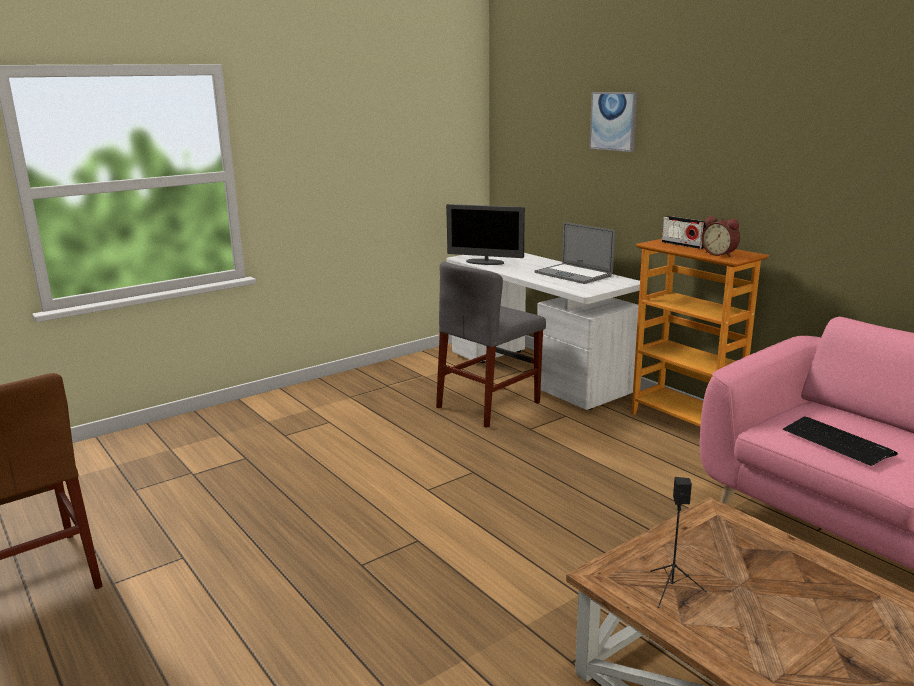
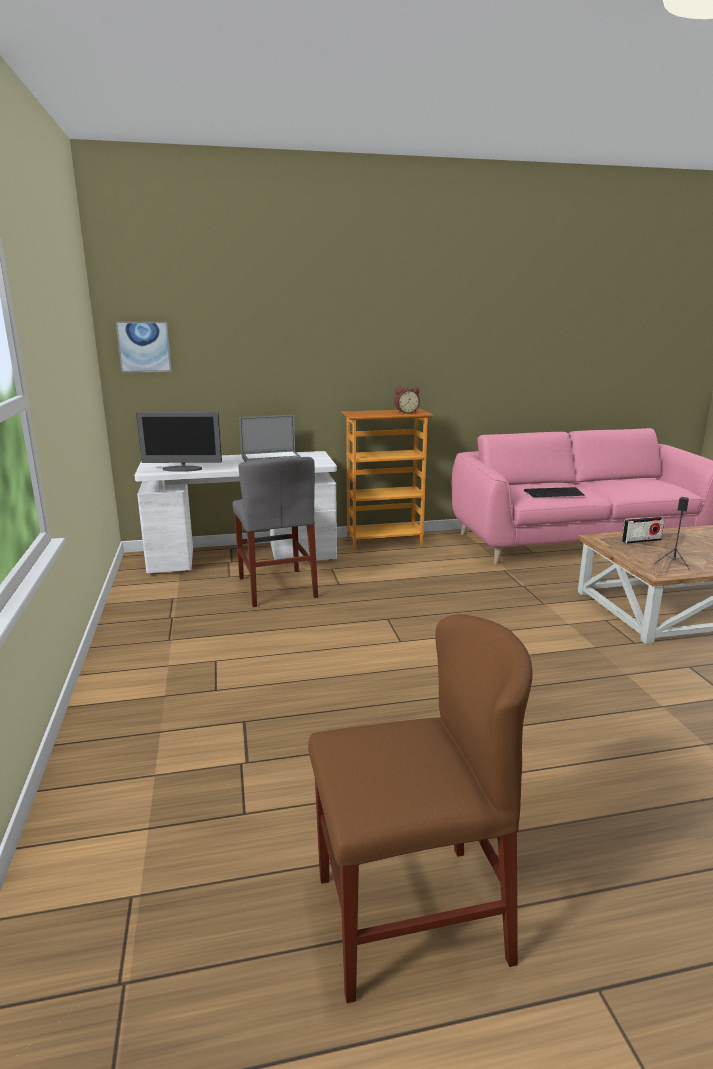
camera: 65 degrees left, 0 degrees up
monitor [446,204,525,265] -> monitor turned 45 degrees clockwise [136,412,222,472]
picture [589,92,637,152] -> picture moved to [116,322,172,373]
radio [662,216,706,249] -> radio moved to [622,517,665,544]

